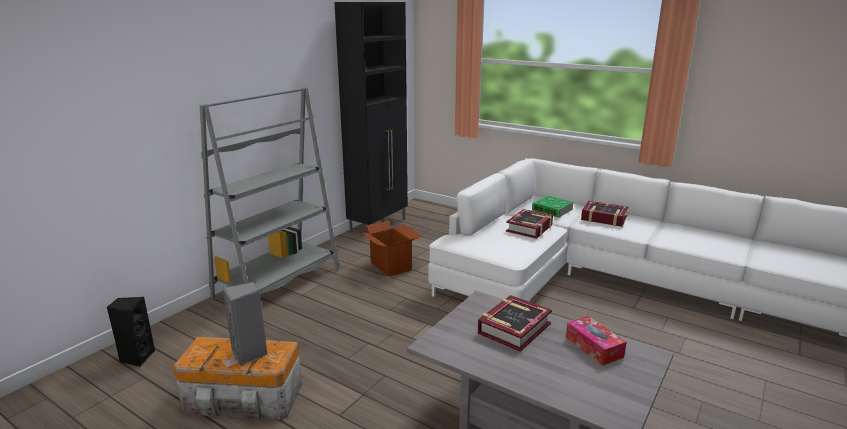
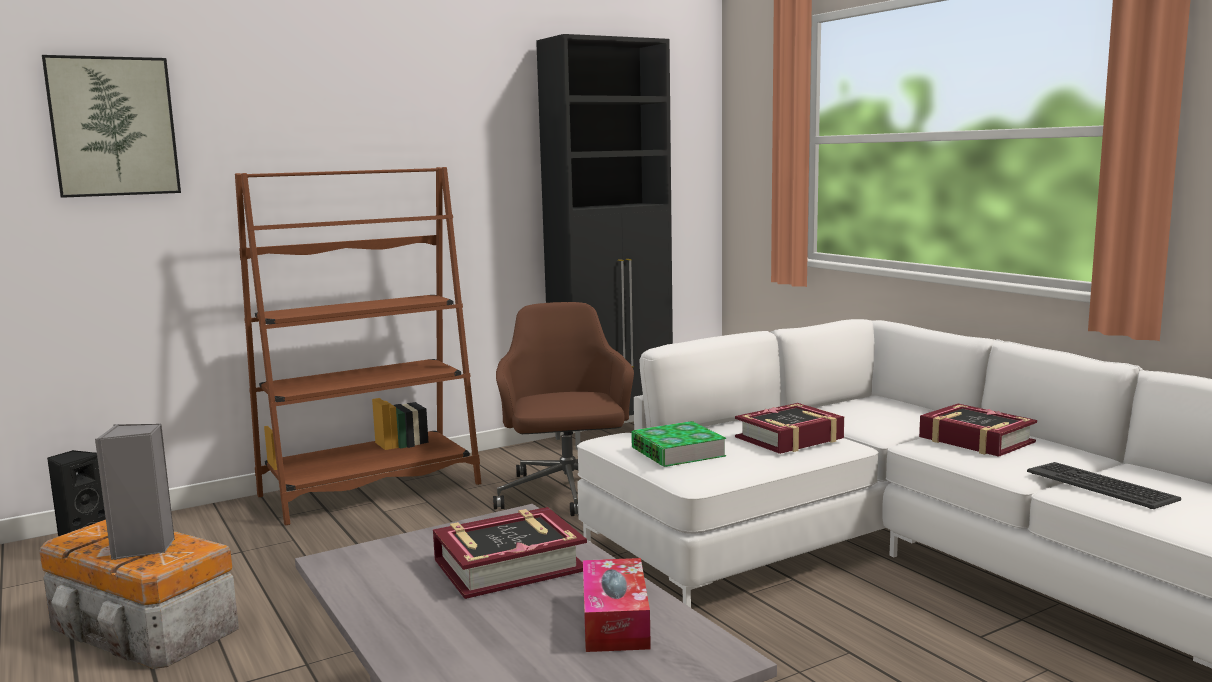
camera: 25 degrees right, 10 degrees down
grey bookcase [200,88,339,299] -> brown bookcase [235,167,481,525]
cardboard box [360,221,423,277] -> brown office chair [493,302,634,516]
book [532,196,573,218] -> book moved to [631,421,726,467]
none -> picture [42,55,181,198]
none -> keyboard [1027,462,1181,509]

